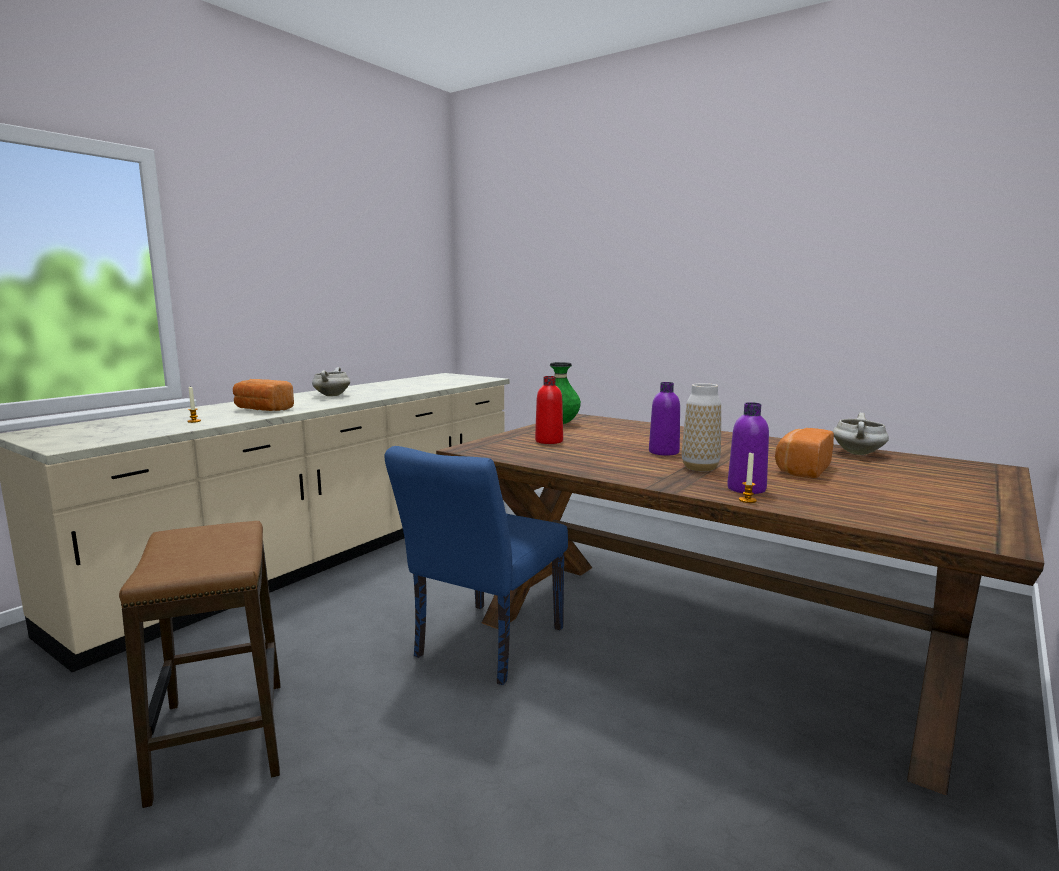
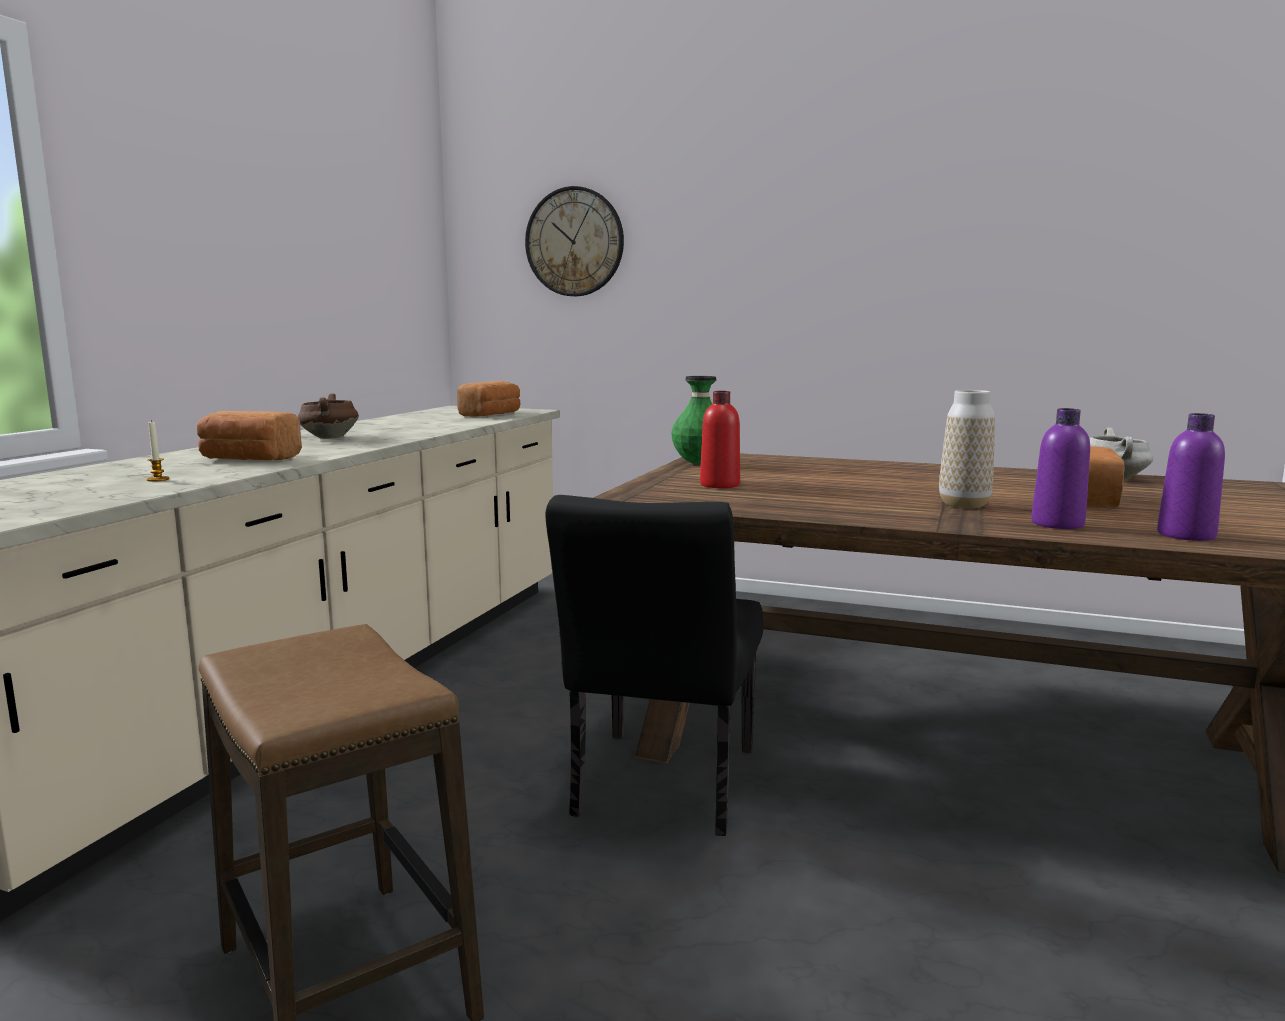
camera: 15 degrees left, 0 degrees up
white cooking pot [312,367,350,396] -> brown cooking pot [298,394,359,439]
blue chair [385,446,568,685] -> black chair [546,495,763,836]
purple bottle [649,382,680,456] -> purple bottle moved to [1157,413,1225,541]
candle [739,451,757,503] -> none
none -> bread [457,381,521,417]
none -> wall clock [525,186,624,296]

